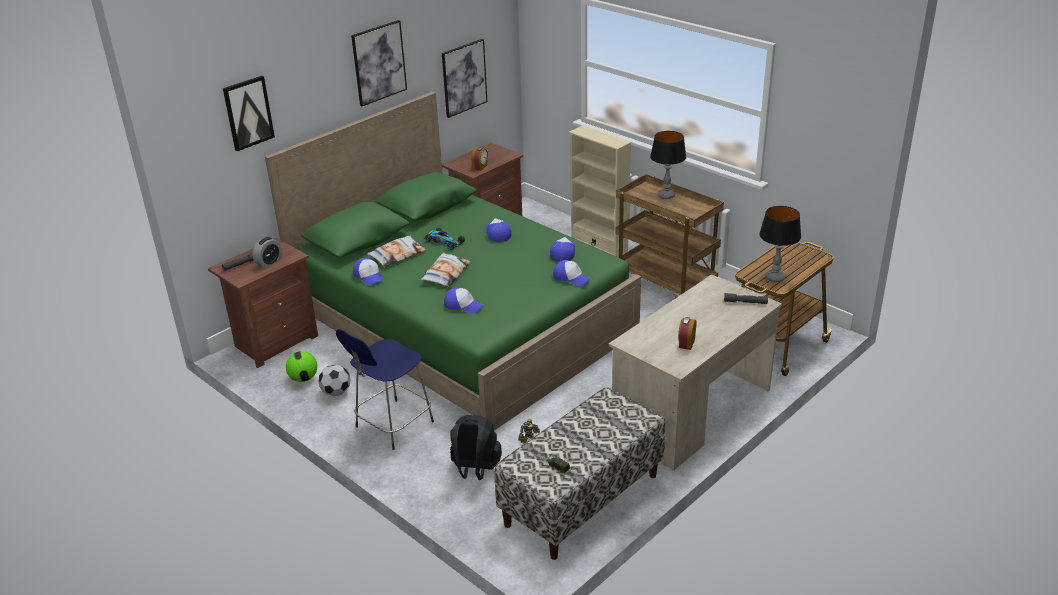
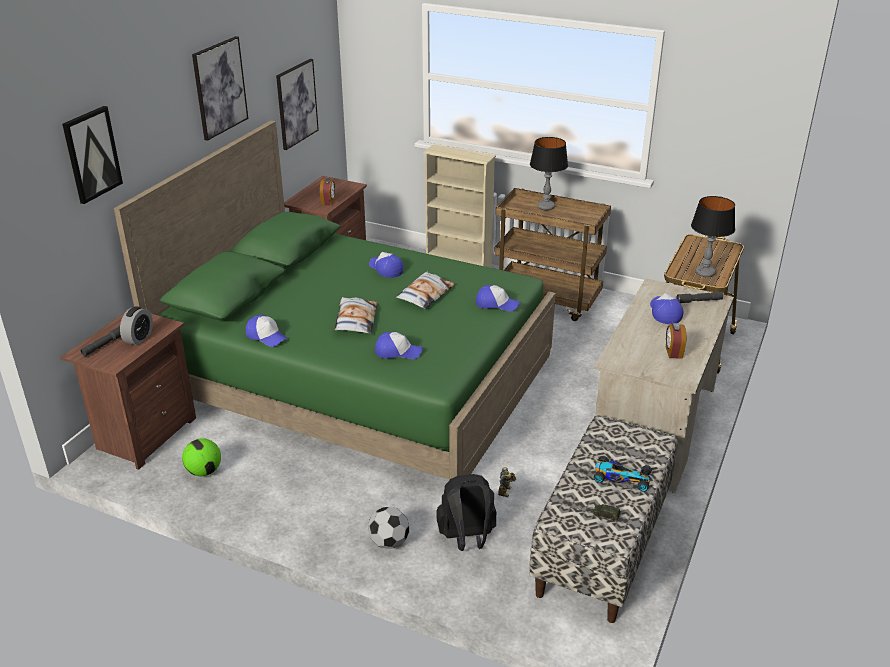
camera: 20 degrees left, 0 degrees up
football [319,365,351,396] -> football moved to [368,507,409,549]
blue stool [336,329,434,450] -> none
pillow [367,236,427,267] -> pillow moved to [396,272,455,309]
toy car [425,228,465,250] -> toy car moved to [594,456,652,491]
cap [550,237,576,262] -> cap moved to [650,293,684,324]

